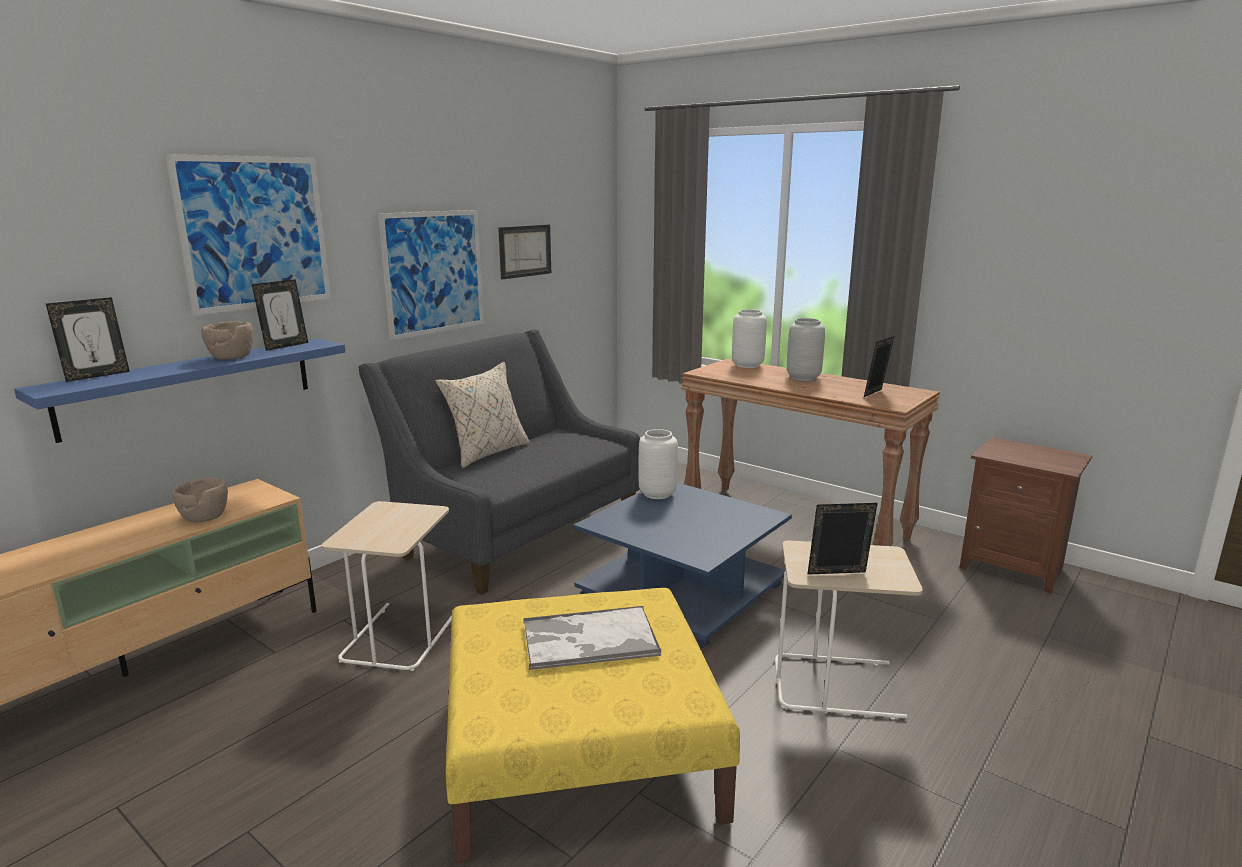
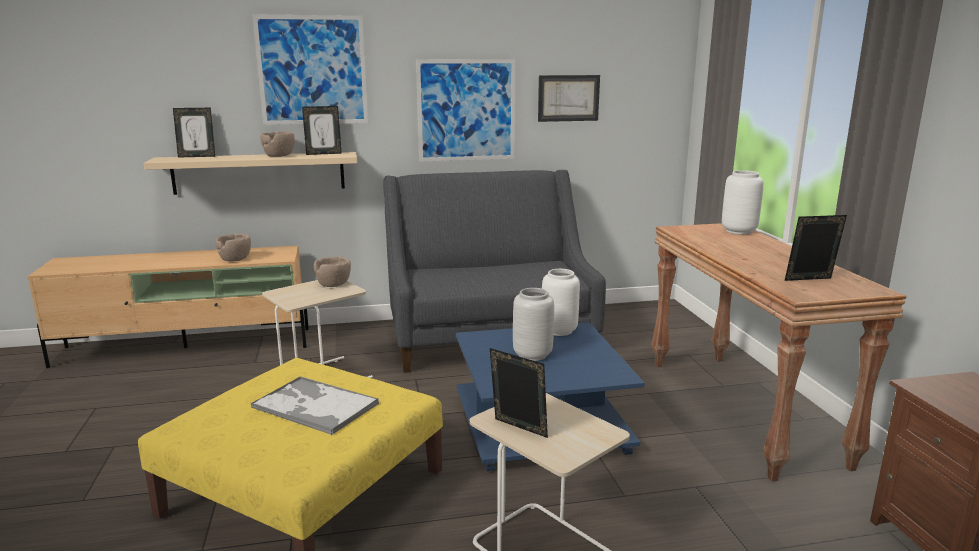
camera: 40 degrees right, 0 degrees up
blue shelf [14,339,345,443] -> beige shelf [143,152,357,195]
beige pillow [435,362,530,468] -> none
grey vase [787,318,825,381] -> grey vase moved to [513,288,554,361]
none -> brown bowl [314,256,351,287]

